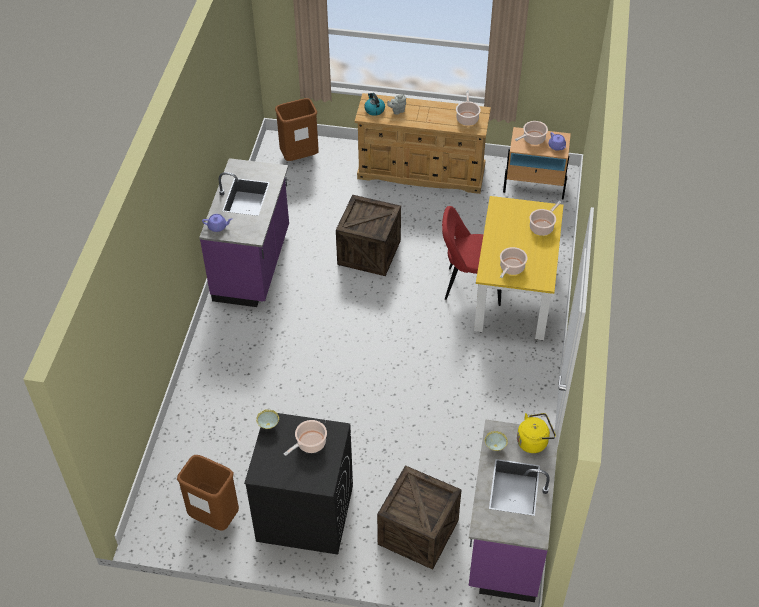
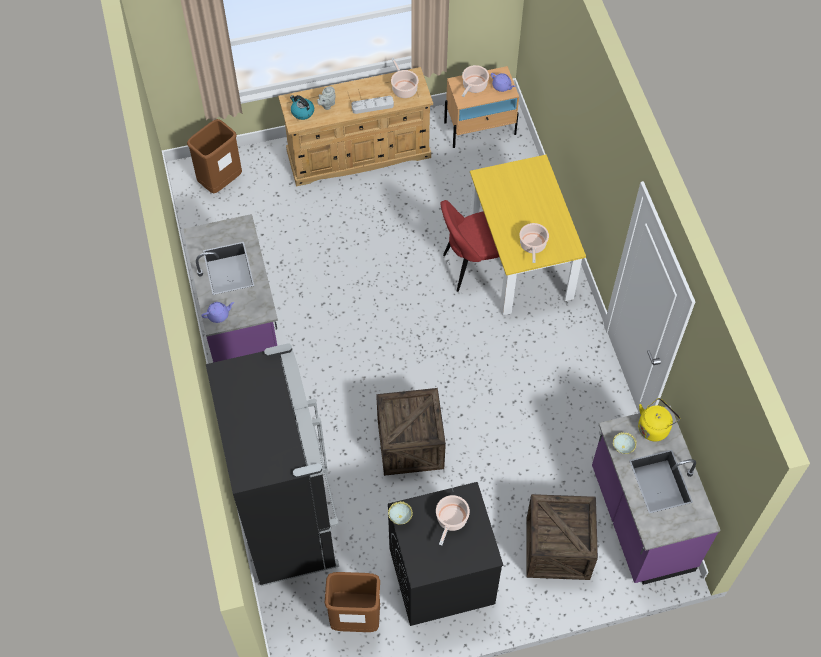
camera: 25 degrees left, 10 degrees up
crate [336,195,401,276] -> crate moved to [376,388,446,476]
cooking pot [529,201,561,236] -> none
none -> black fridge [206,343,339,586]
none -> grey tray [352,96,394,114]

